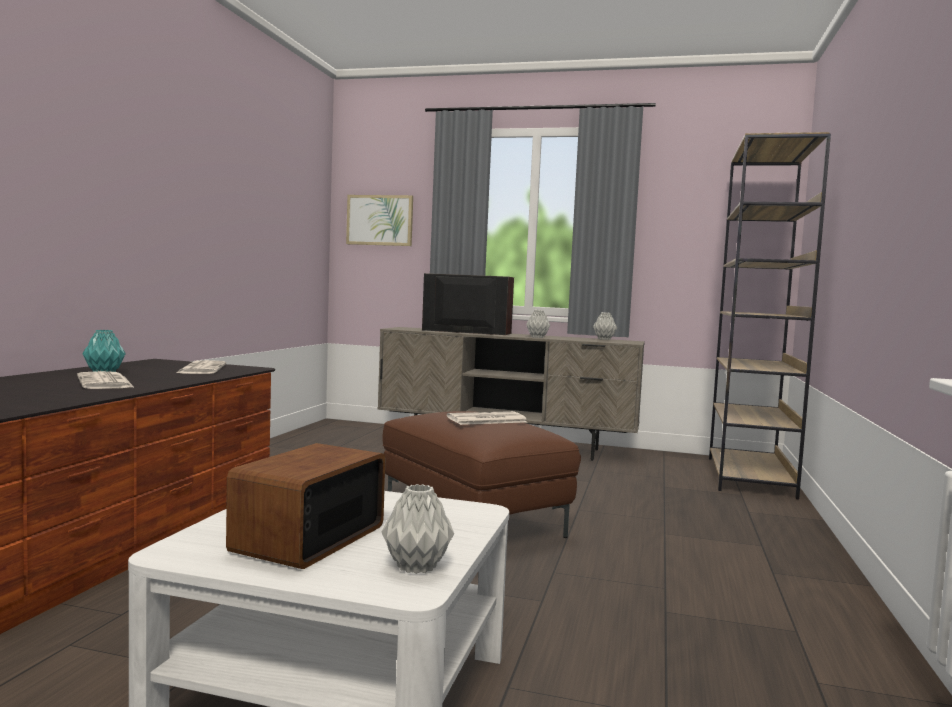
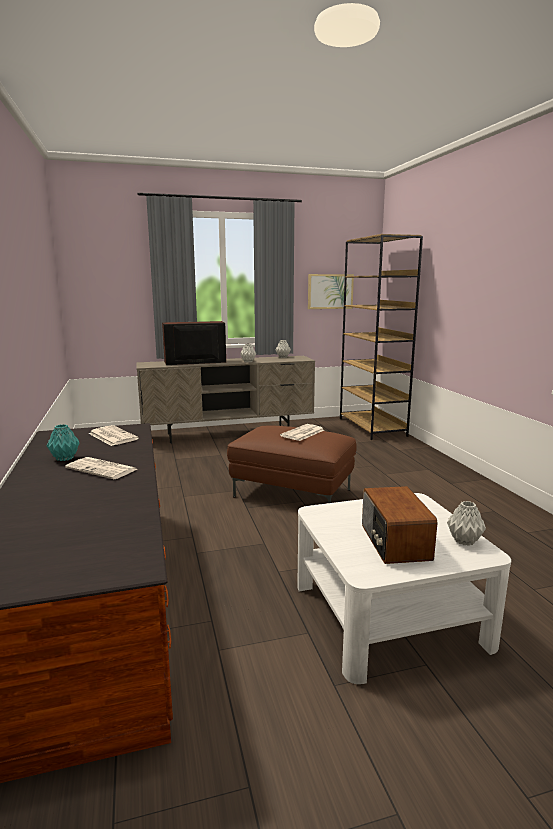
camera: 30 degrees left, 10 degrees up
picture [346,195,413,246] -> picture moved to [308,274,354,309]

